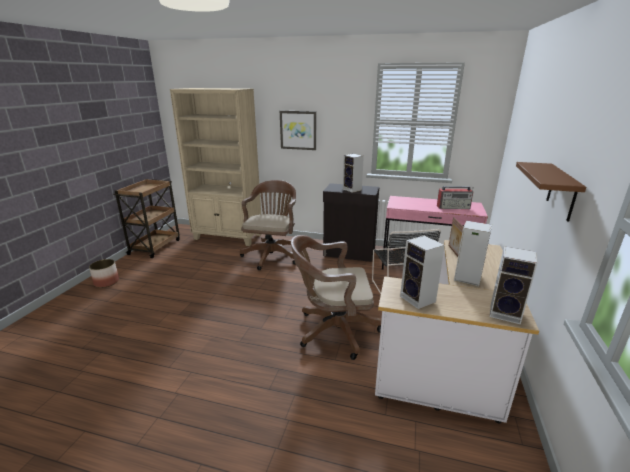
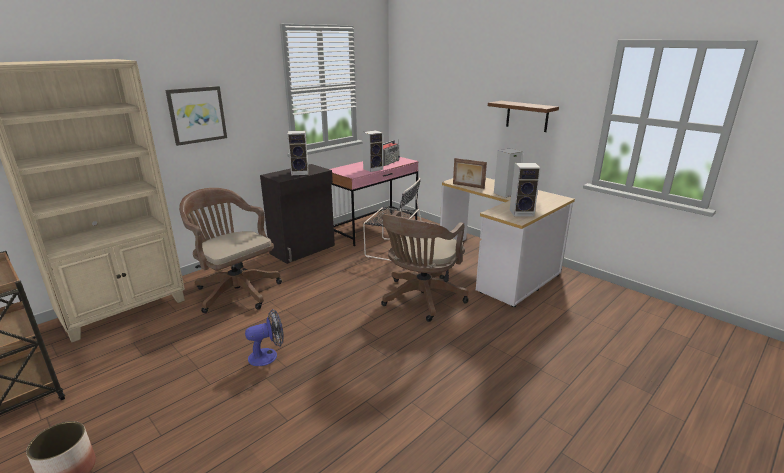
camera: 60 degrees left, 0 degrees up
speaker [490,246,538,324] -> speaker moved to [362,130,383,172]
none -> fan [245,309,284,366]

